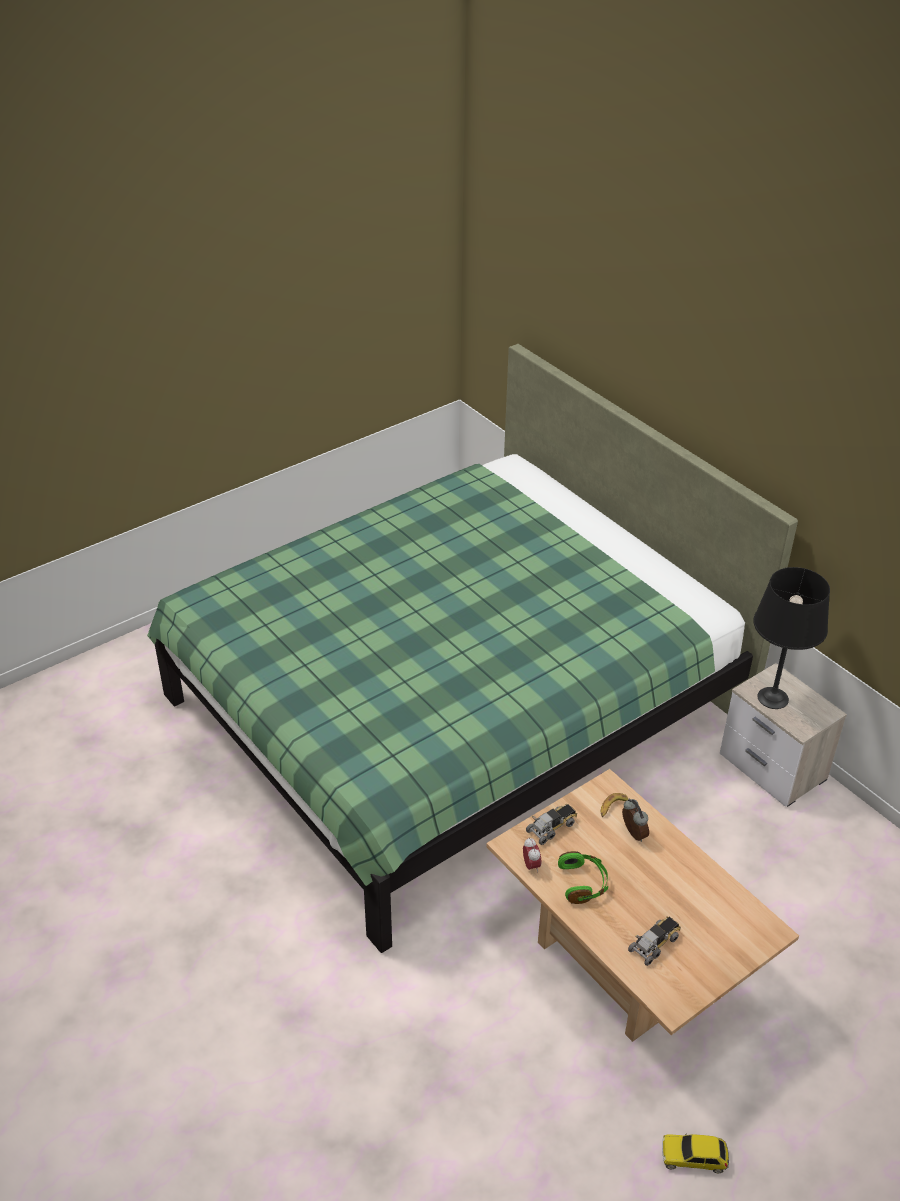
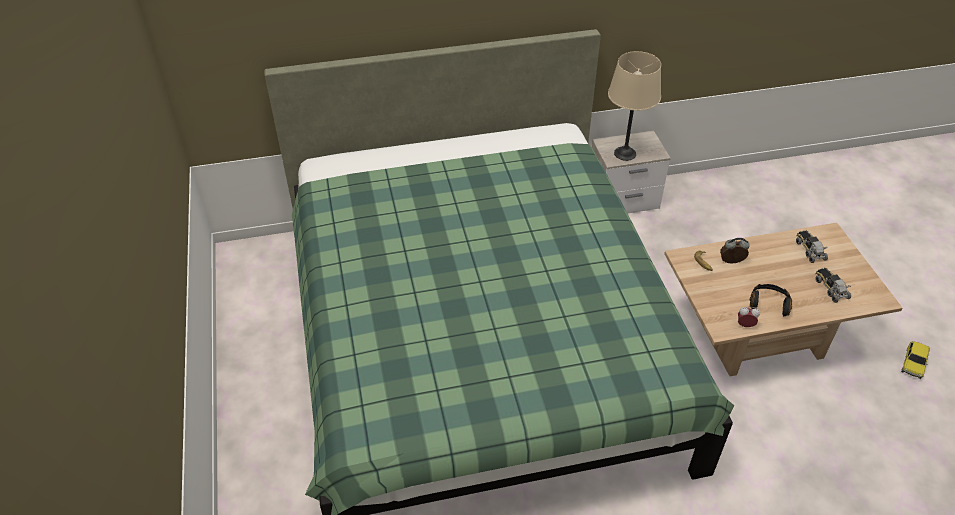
camera: 65 degrees left, 5 degrees up
toy truck [526,804,577,845] -> toy truck moved to [796,230,828,263]
green headphones [558,851,608,904] -> black headphones [750,284,792,316]
black table lamp [753,567,830,709] -> beige table lamp [608,51,661,161]

